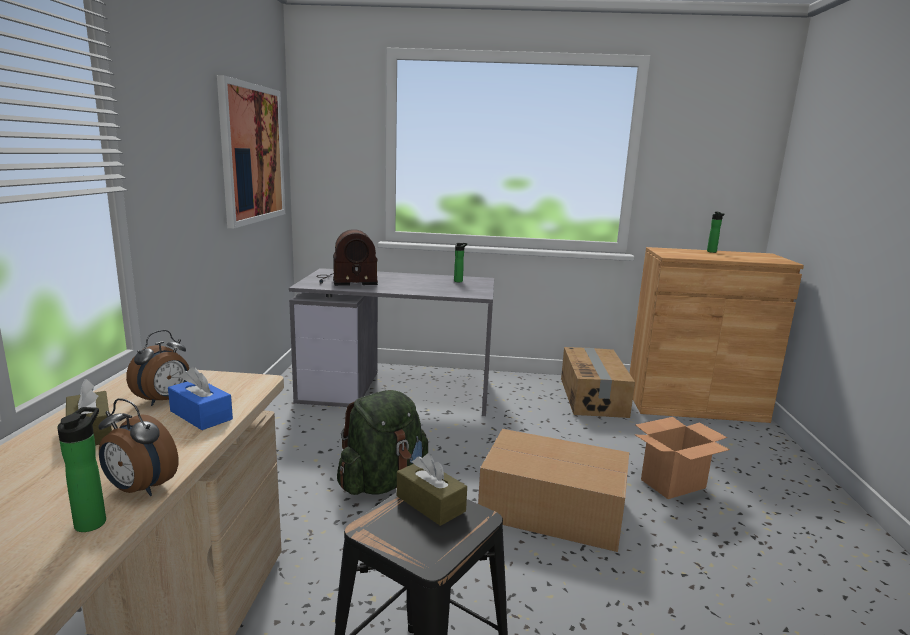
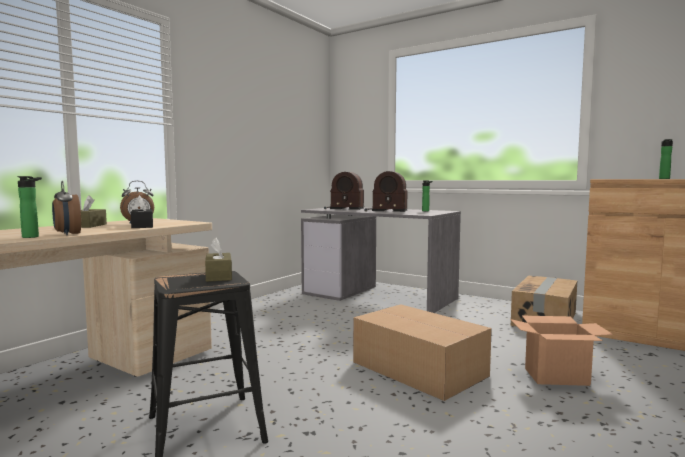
camera: 30 degrees right, 10 degrees down
blue tissue box [168,367,233,430] -> black tissue box [131,195,153,228]
picture [217,75,285,228] -> none
green backpack [337,390,428,495] -> none
none -> radio [364,171,408,212]

